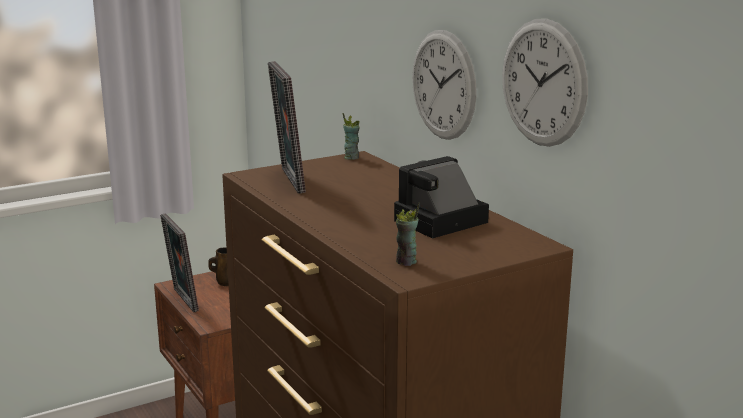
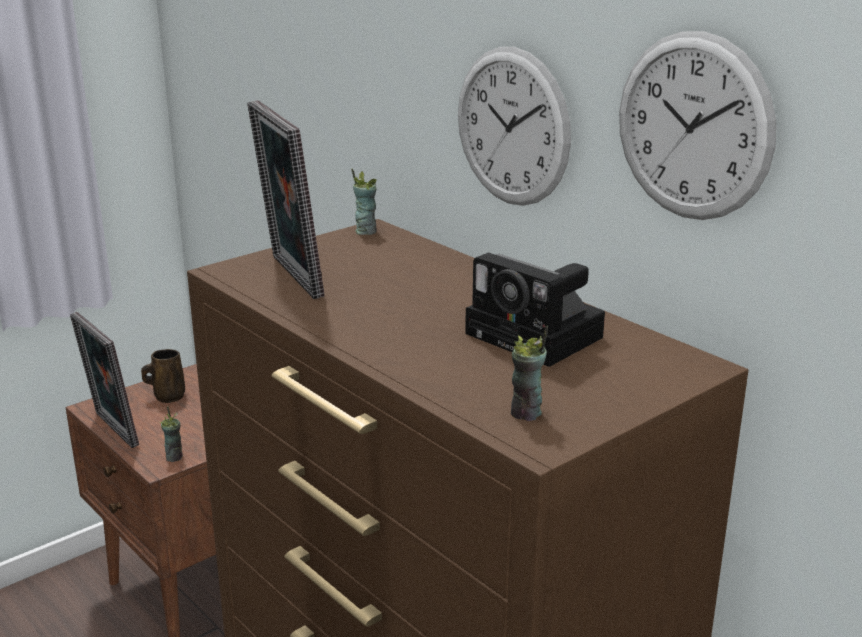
camera: 10 degrees left, 5 degrees up
camera [394,156,489,239] -> camera turned 90 degrees counterclockwise [465,253,605,367]
none -> cup [160,406,183,462]

